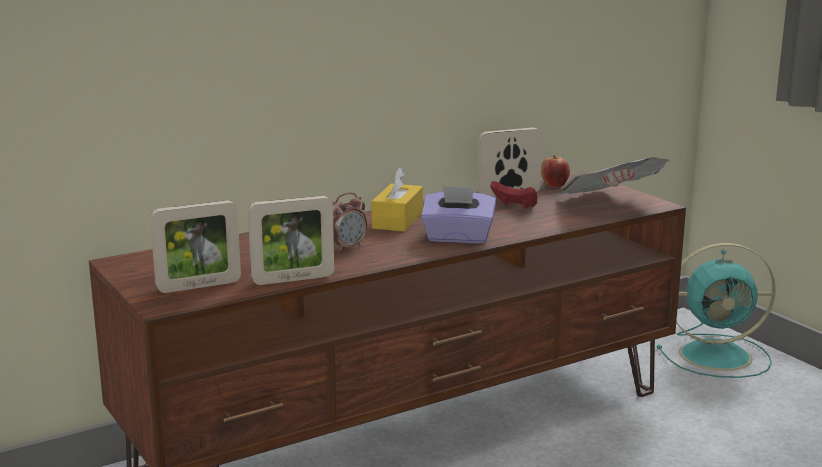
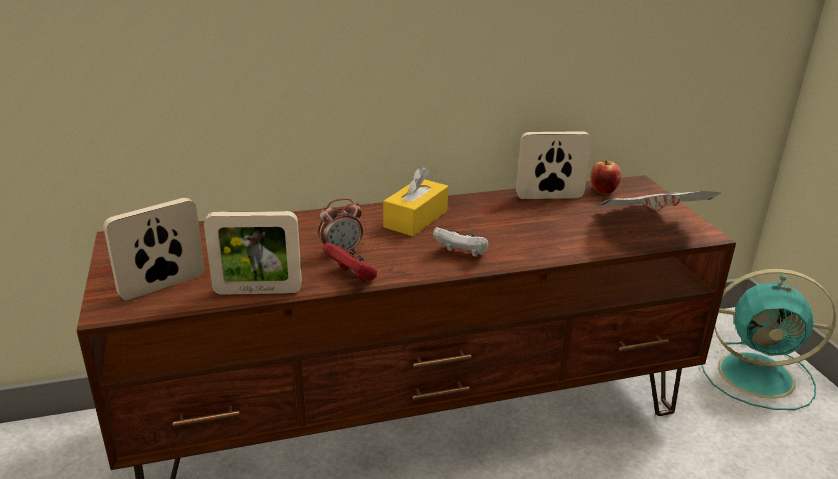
camera: 15 degrees right, 10 degrees up
picture frame [150,200,241,293] -> picture frame turned 150 degrees clockwise [103,198,205,300]
purple tissue box [421,186,496,244] -> white game controller [433,227,488,257]
red game controller [490,181,538,209] -> red game controller moved to [323,243,377,282]

